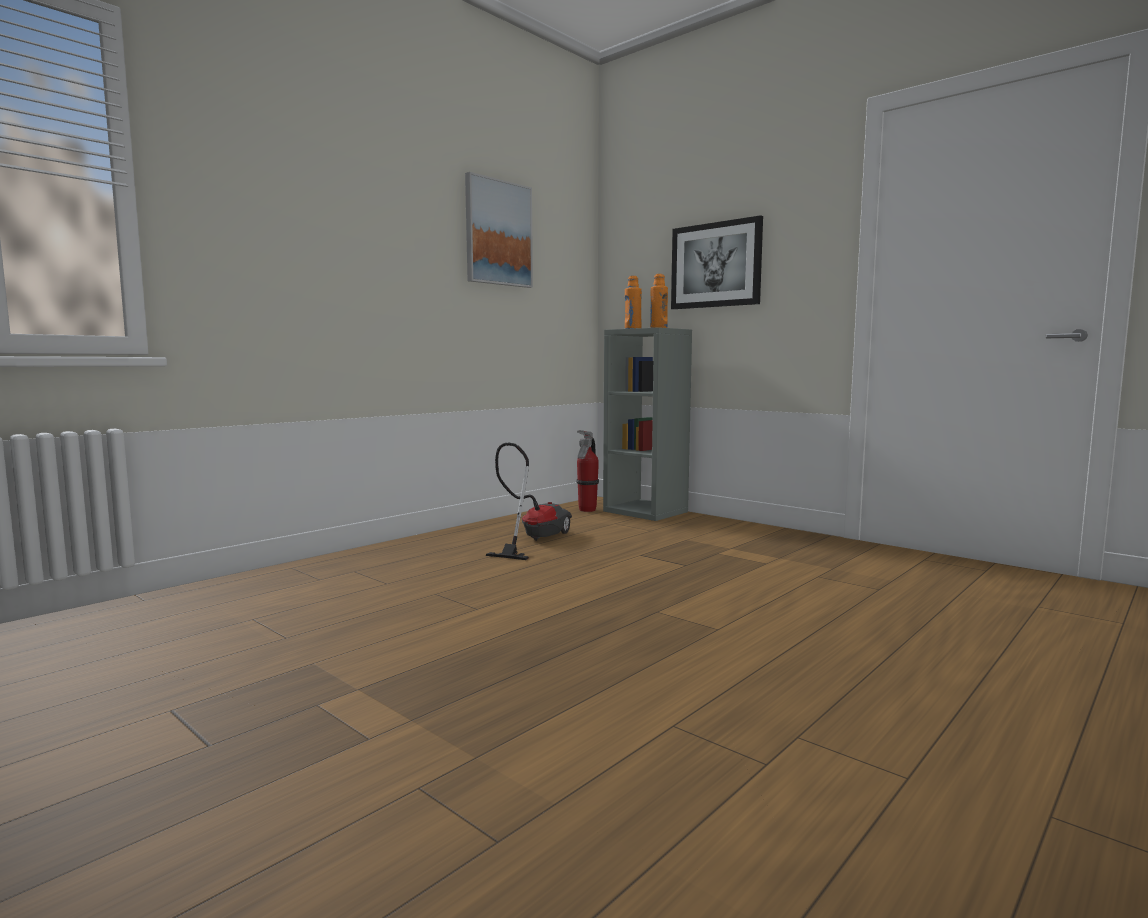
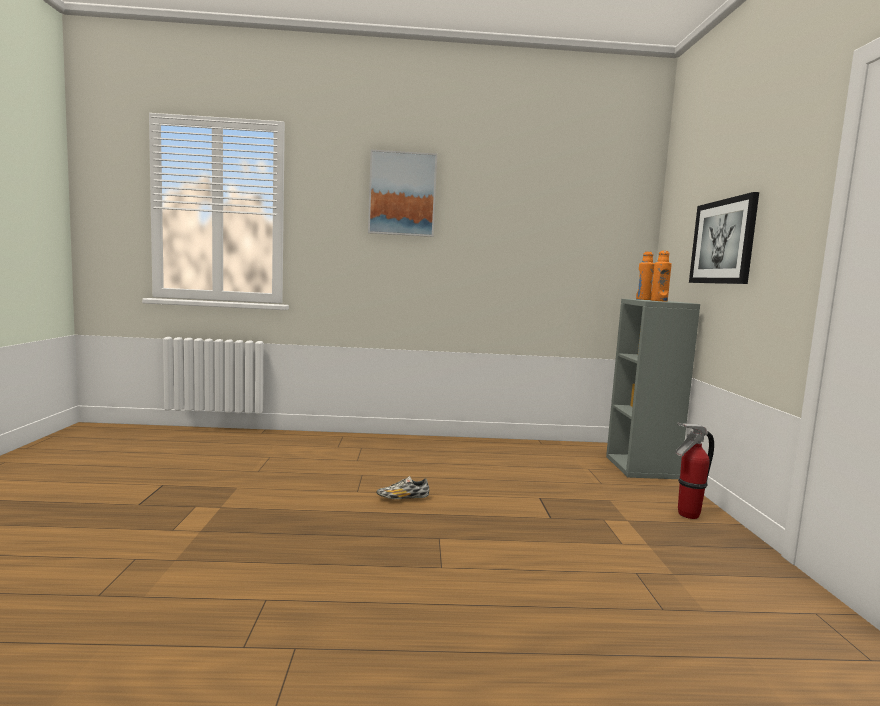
camera: 45 degrees right, 0 degrees up
picture [465,172,533,288] -> picture moved to [368,150,437,237]
vacuum cleaner [486,443,572,560] -> none
fire extinguisher [576,430,599,512] -> fire extinguisher moved to [675,423,714,519]
none -> shoe [377,476,429,499]

